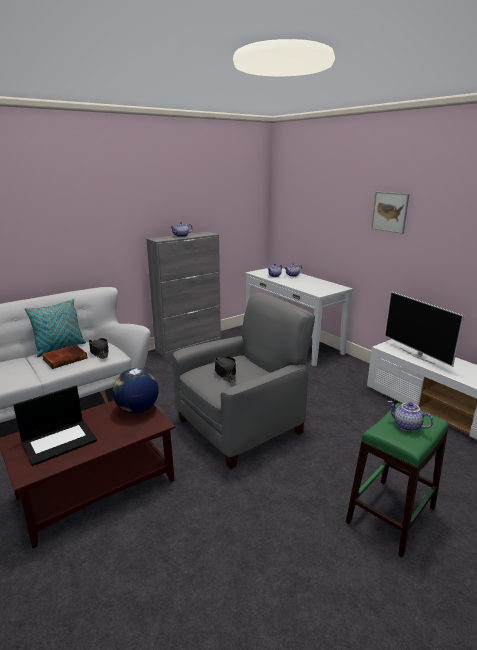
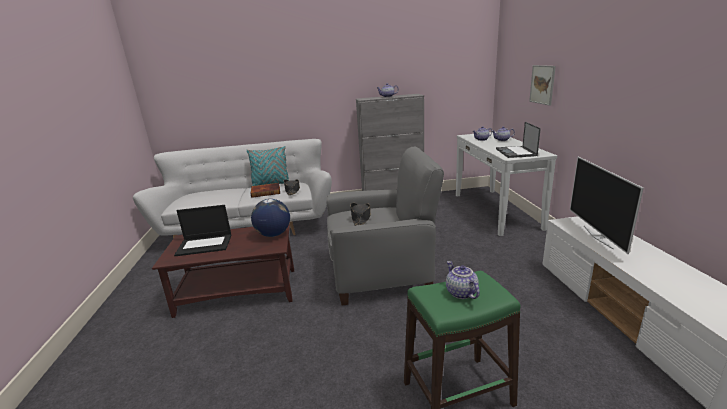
camera: 30 degrees right, 0 degrees up
picture [371,192,409,234] -> picture moved to [529,65,556,106]
none -> laptop [496,122,541,158]

